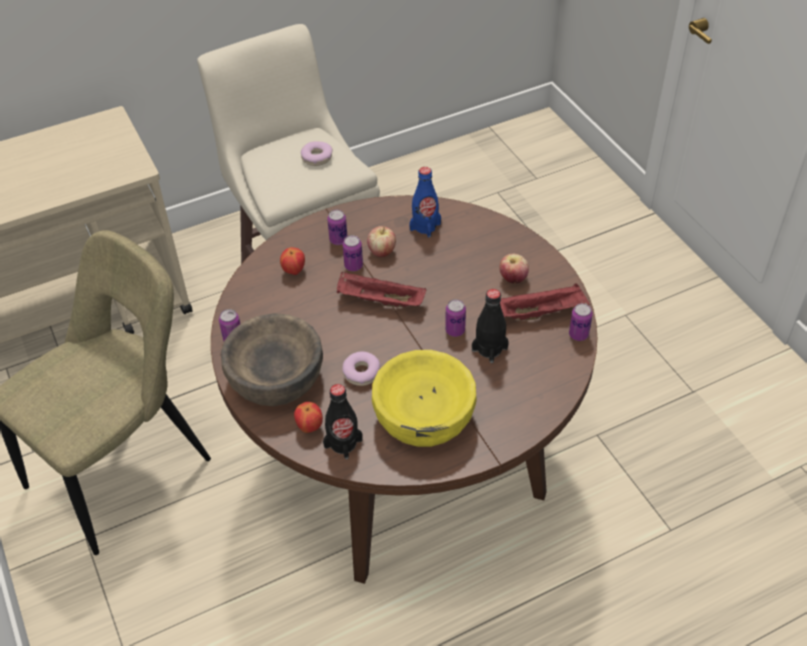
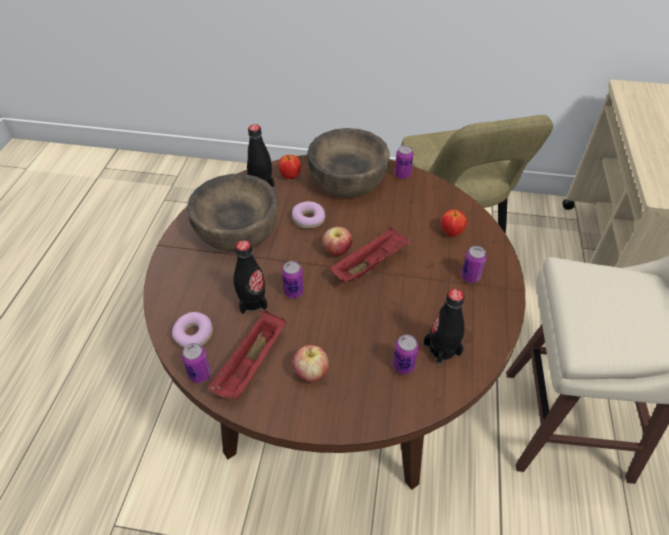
camera: 125 degrees right, 0 degrees up
donut [301,141,332,166] -> donut moved to [172,312,213,348]
can [343,235,363,271] -> can moved to [393,335,419,374]
apple [367,226,396,257] -> apple moved to [322,227,352,256]
yellow bowl [372,350,477,447] -> brown bowl [187,174,279,252]
blue bottle [409,167,441,237] -> black bottle [424,289,465,365]

